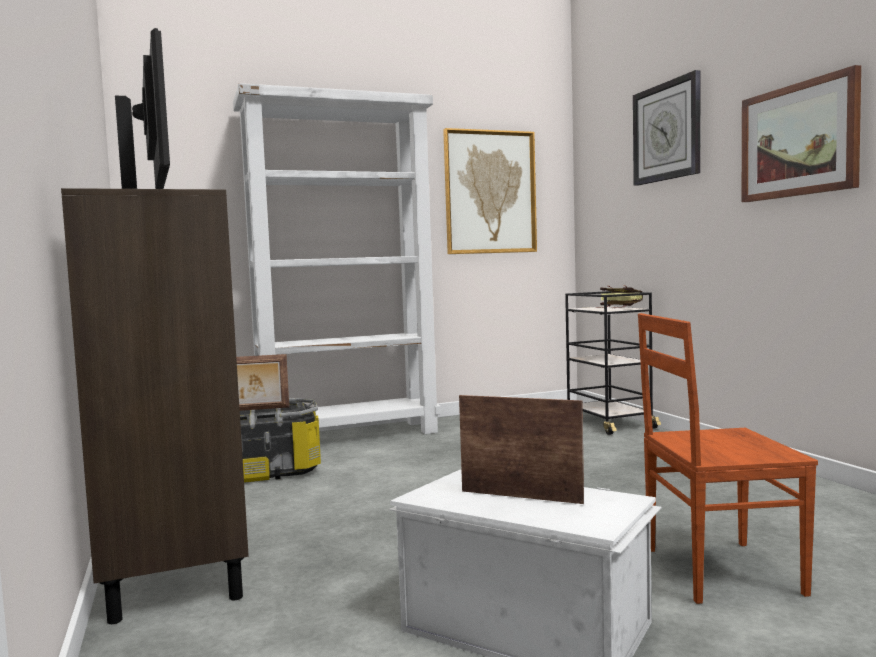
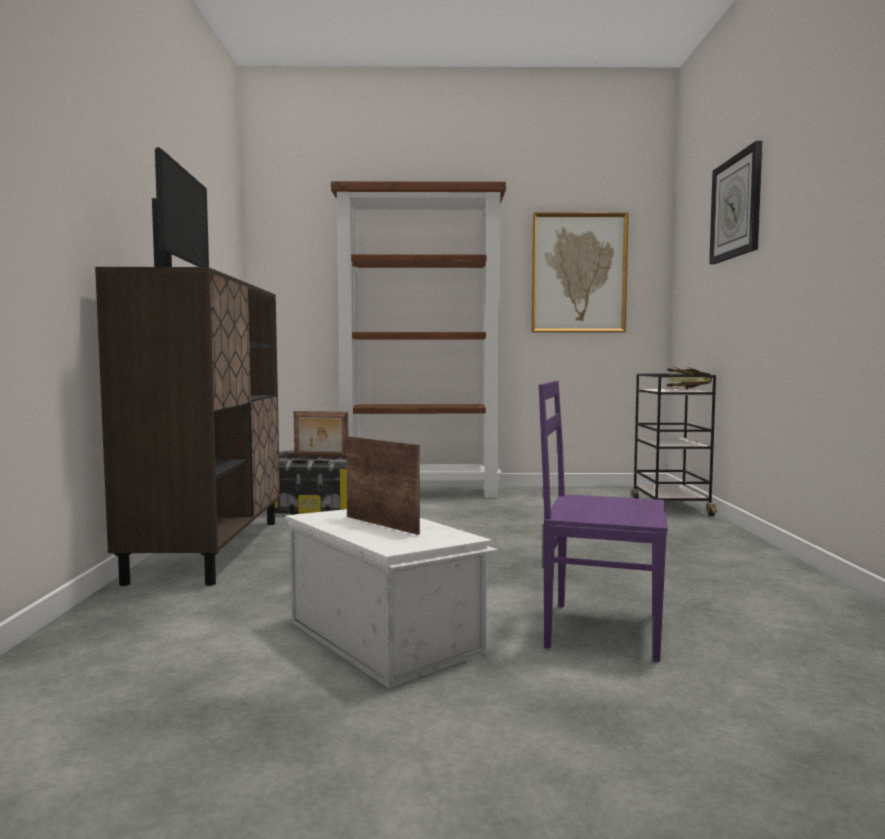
camera: 20 degrees right, 0 degrees up
white bookcase [233,83,441,434] -> brown bookcase [331,181,506,498]
brown chair [638,313,818,604] -> purple chair [539,381,668,662]
picture [742,65,861,202] -> none

